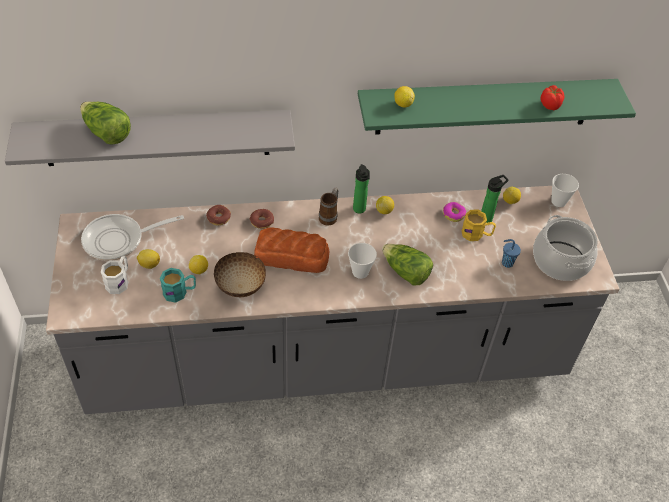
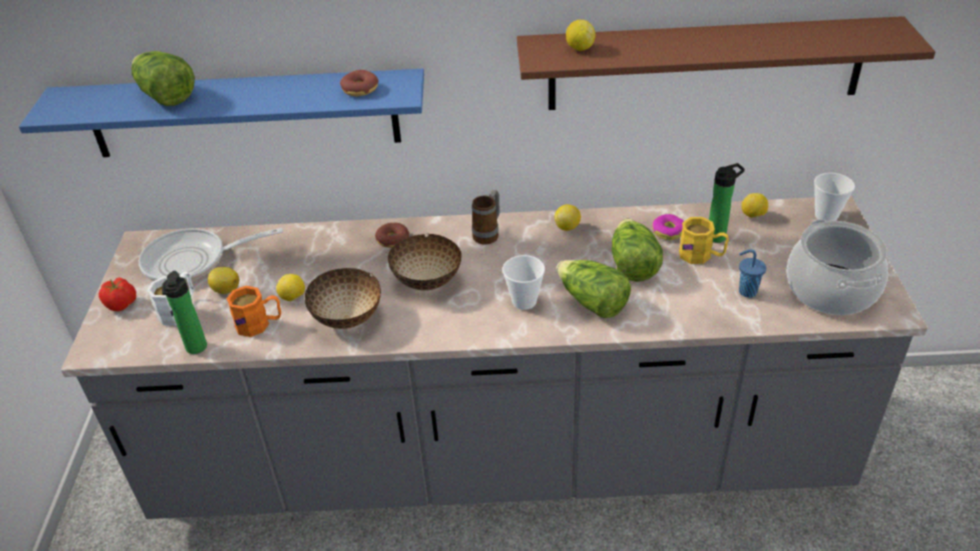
camera: 10 degrees right, 10 degrees down
grey shelf [5,110,295,166] -> blue shelf [19,69,424,157]
turquoise mug [160,268,196,303] -> orange mug [226,286,281,337]
donut [206,205,231,226] -> donut moved to [340,70,379,96]
bread [254,227,330,273] -> bowl [388,234,462,291]
bottle [353,164,370,214] -> bottle moved to [162,271,207,354]
green shelf [358,79,636,135] -> brown shelf [517,16,935,110]
tomato [541,85,564,110] -> tomato moved to [99,277,136,311]
none -> lettuce [612,218,663,282]

